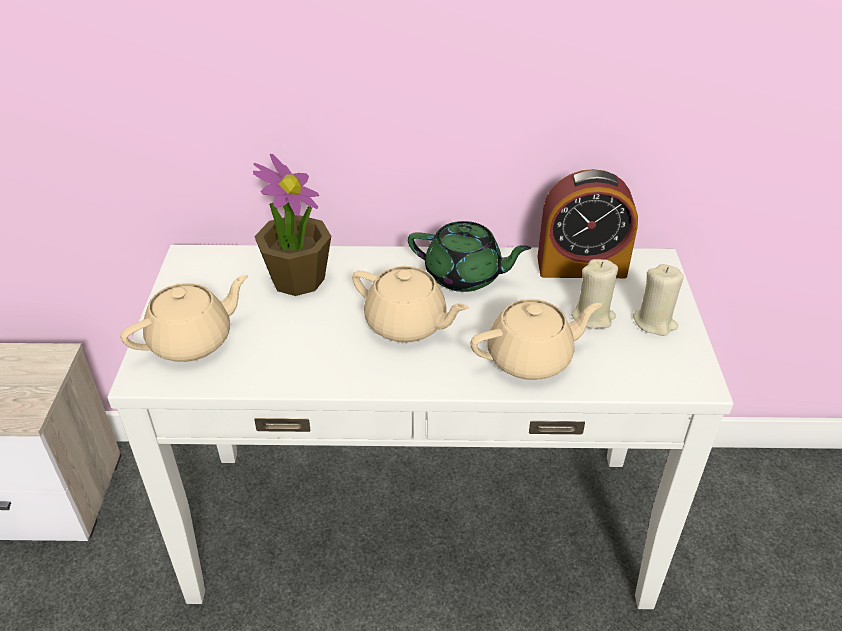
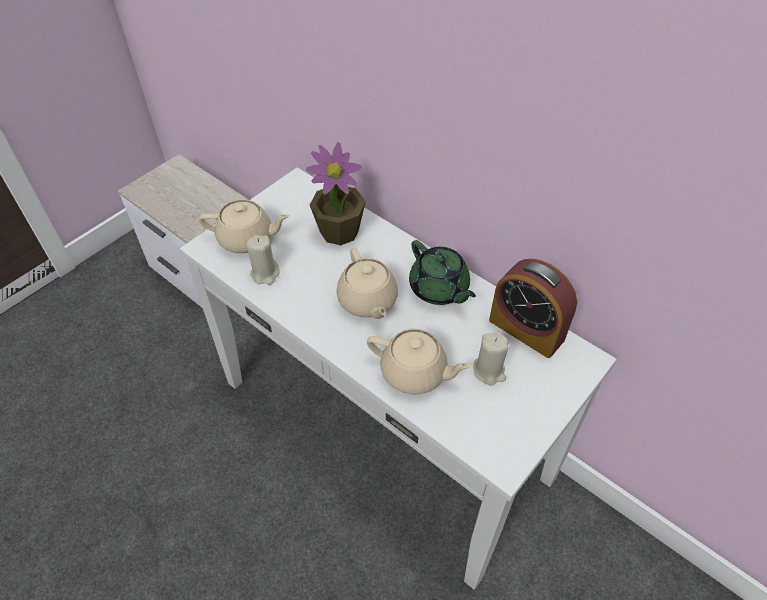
camera: 40 degrees right, 10 degrees up
beige candle [633,264,684,336] -> beige candle moved to [247,235,280,285]

